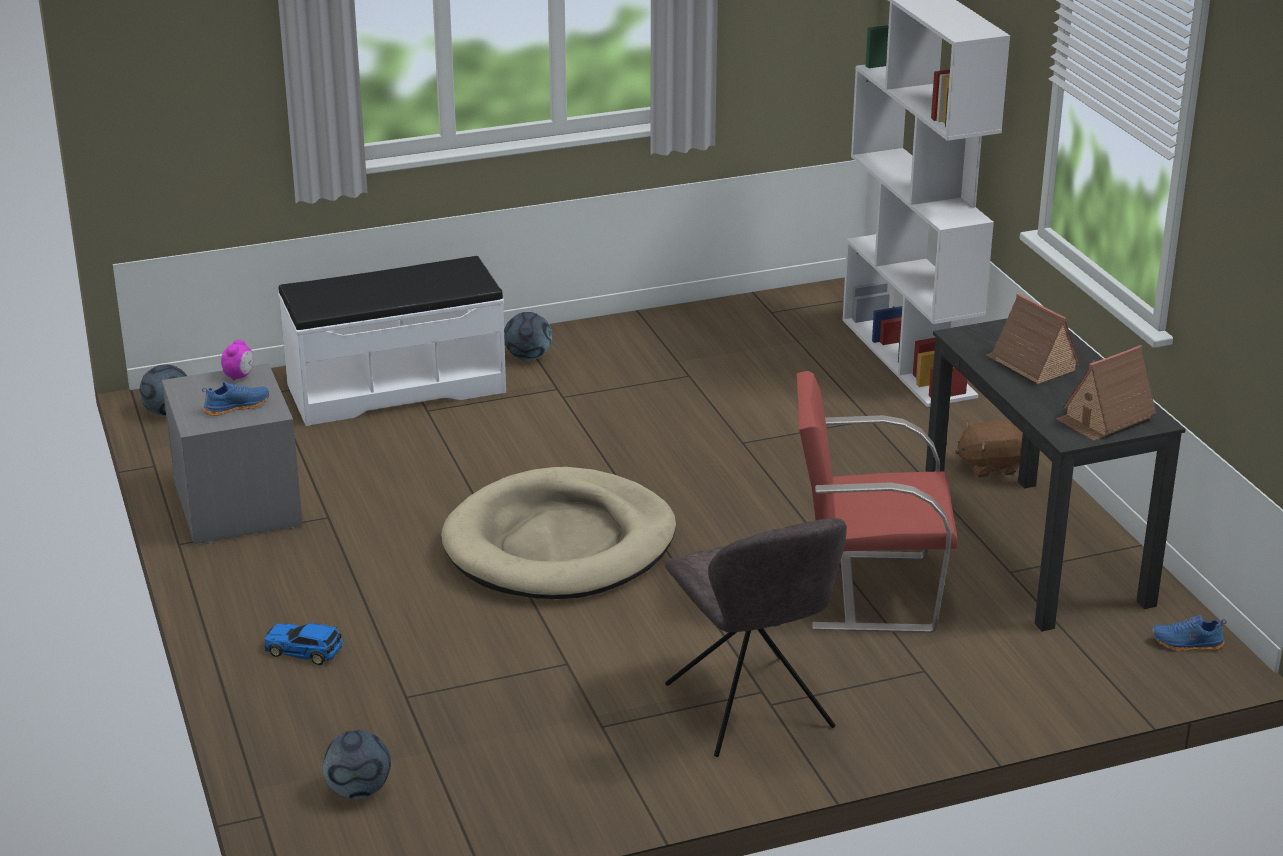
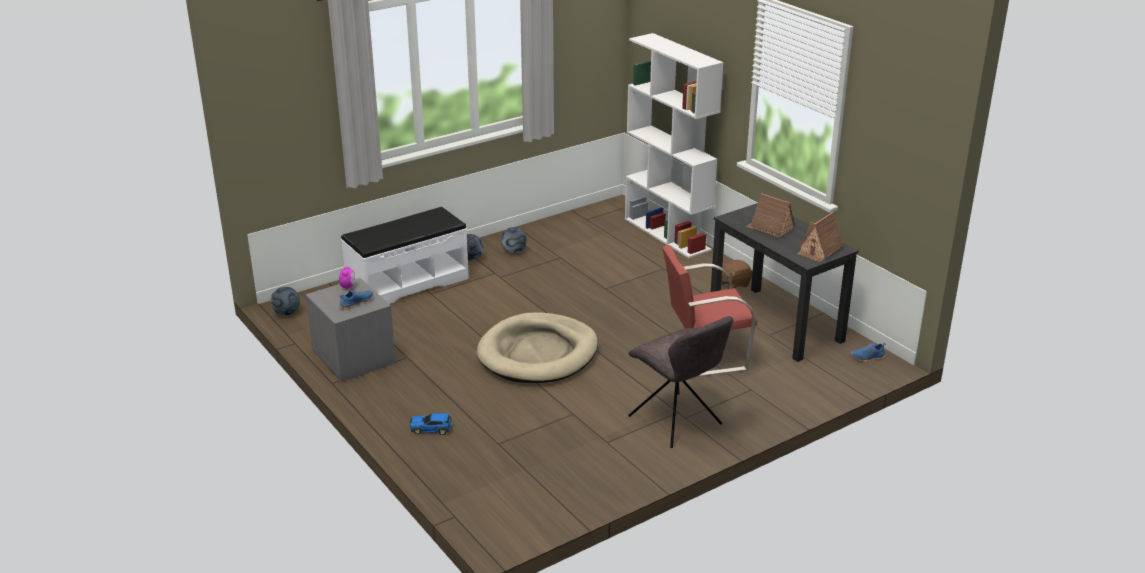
camera: 15 degrees left, 0 degrees up
football [323,730,391,799] -> football moved to [501,227,527,253]

